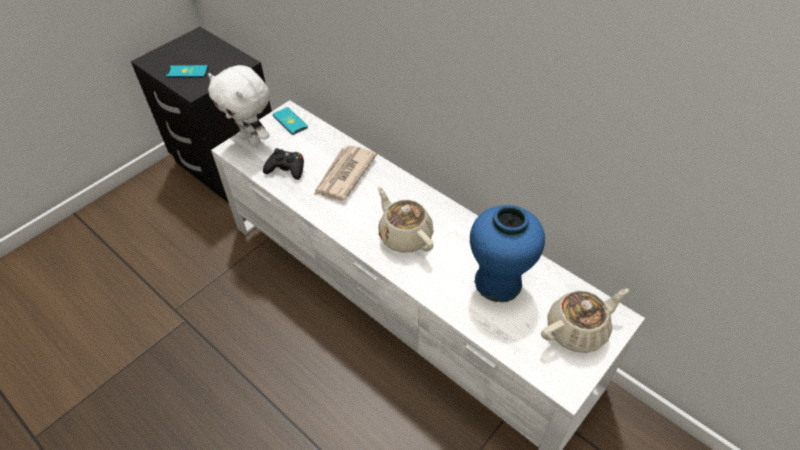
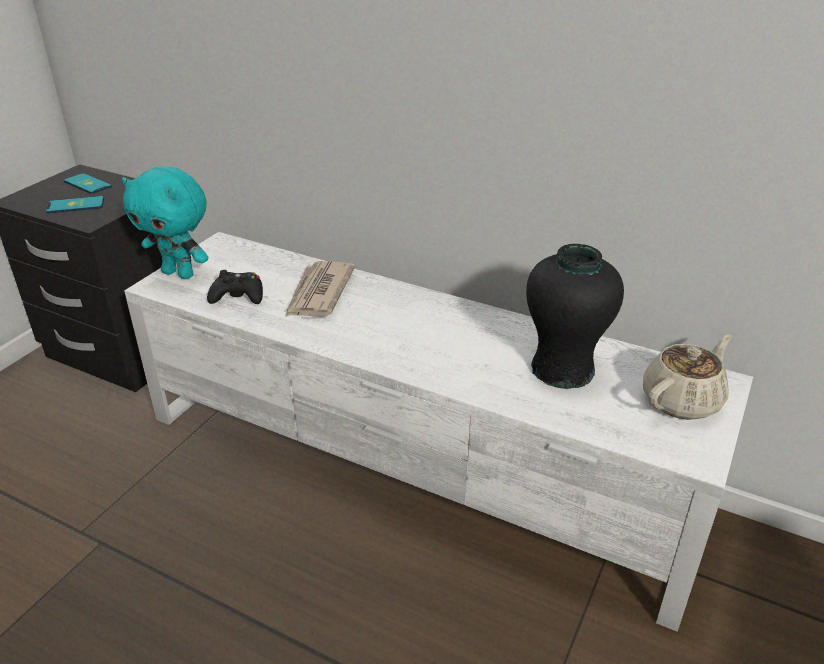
camera: 15 degrees left, 15 degrees down
white plush toy [208,65,270,146] -> turquoise plush toy [122,167,209,279]
phone [273,107,308,135] -> phone moved to [64,173,112,194]
beige teapot [377,187,434,253] -> none
blue vase [470,205,545,302] -> black vase [526,244,624,389]

